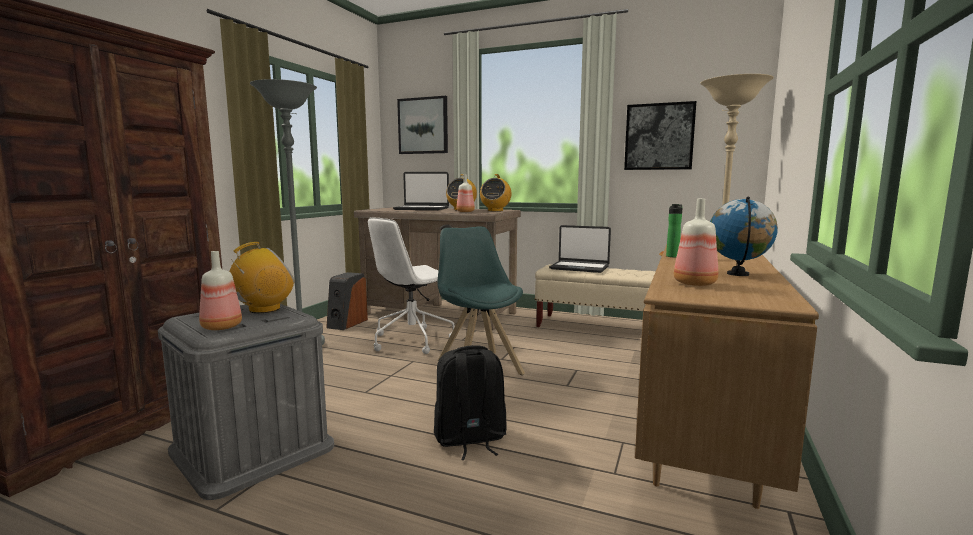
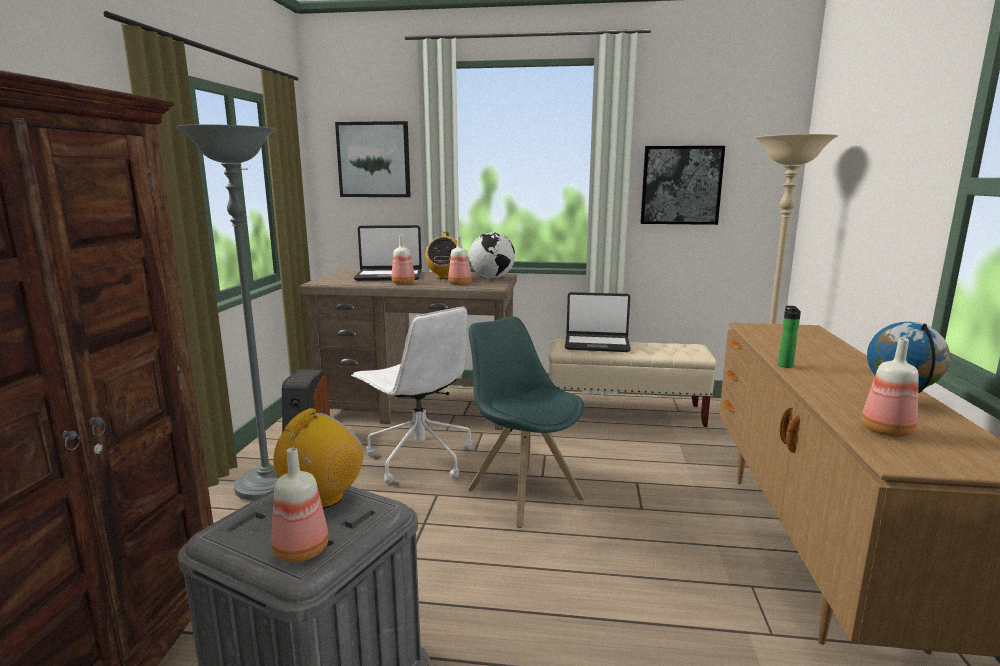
camera: 15 degrees left, 5 degrees up
white office chair [368,217,455,354] -> white office chair turned 75 degrees counterclockwise [351,307,472,484]
black backpack [434,345,507,460] -> none
radio [480,174,512,212] -> globe [469,232,515,279]
none -> bottle [392,236,415,285]

